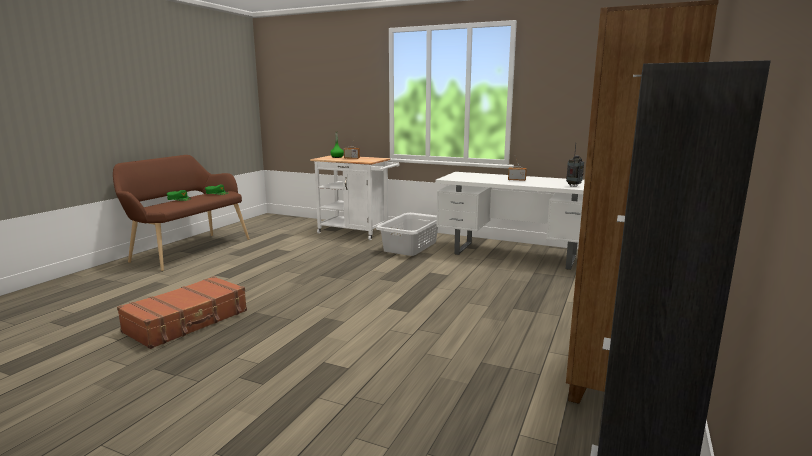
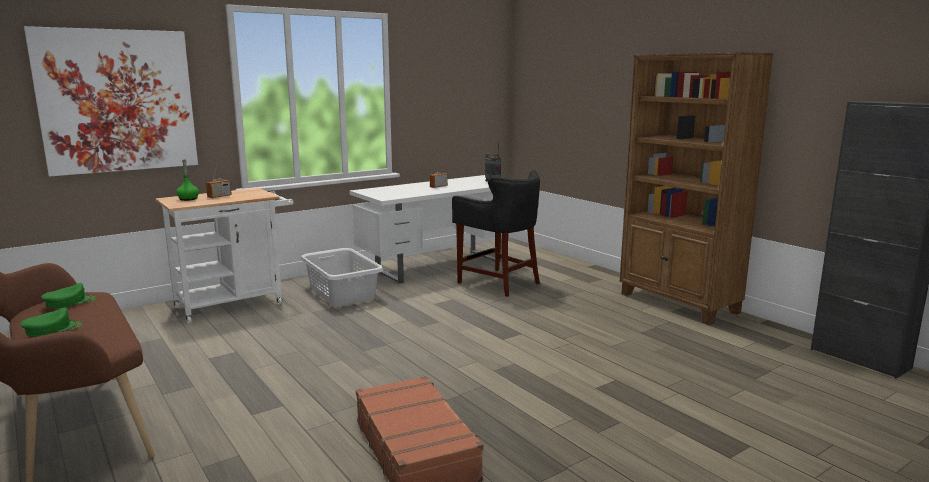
camera: 60 degrees left, 0 degrees up
none -> picture [24,26,198,177]
none -> black stool [452,170,540,297]

